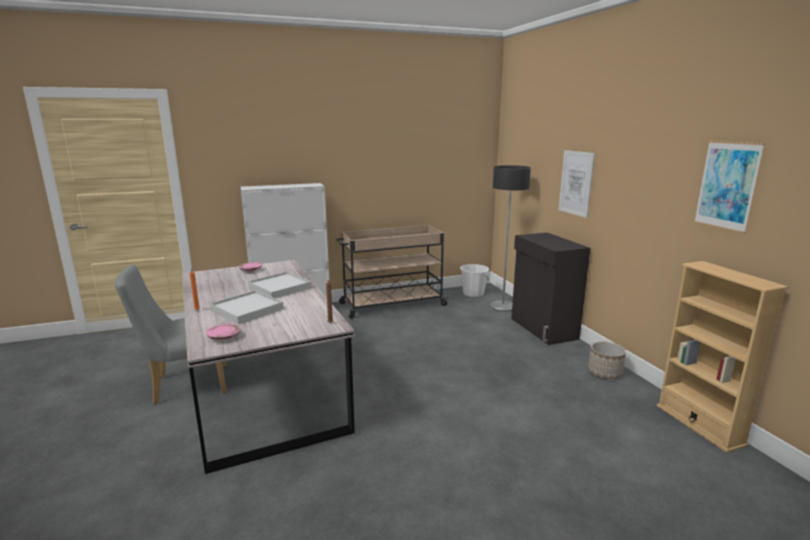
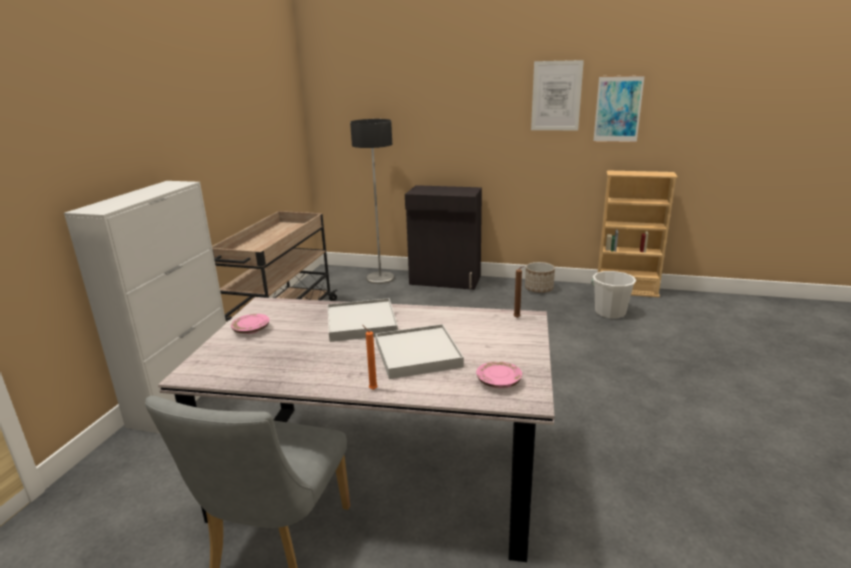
camera: 55 degrees left, 5 degrees up
white bucket [460,264,489,297] -> white bucket moved to [591,271,637,318]
picture [559,150,595,218] -> picture moved to [531,60,584,130]

